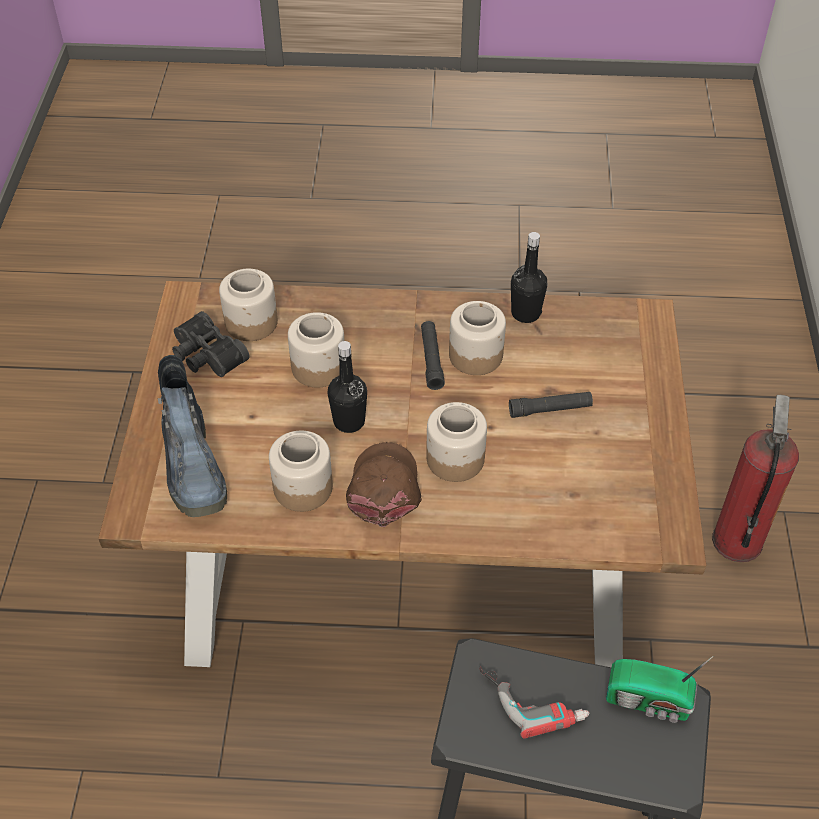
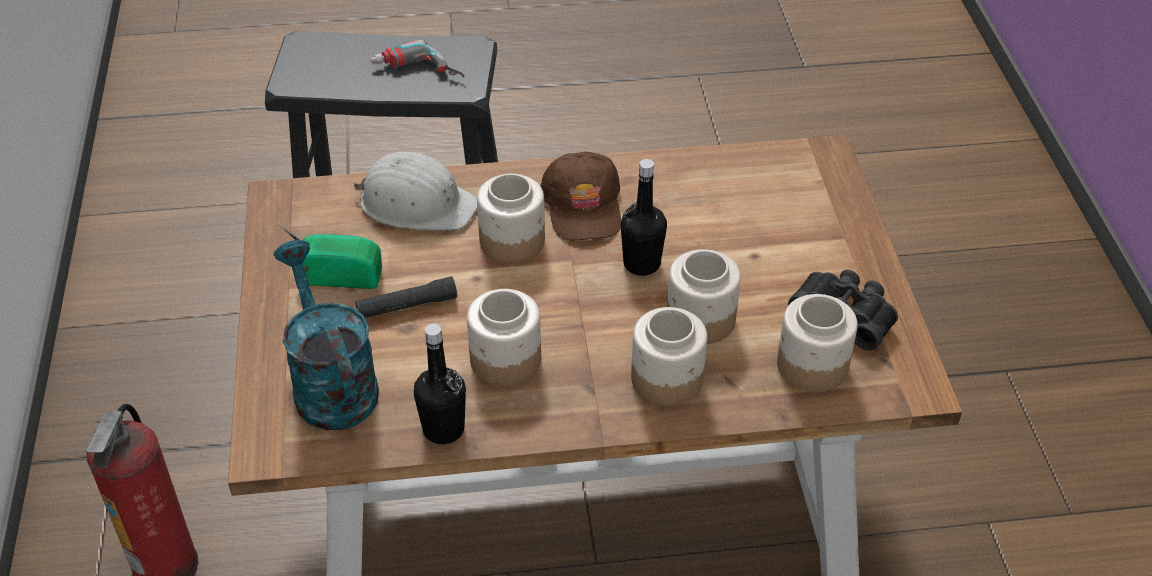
camera: 170 degrees right, 5 degrees down
boot [158,355,227,517] -> none
jar [269,431,333,512] -> jar moved to [631,307,707,406]
black flashlight [421,321,445,390] -> none
radio [606,656,713,723] -> radio moved to [279,225,382,289]
none -> turquoise watering can [274,240,379,430]
none -> white hard hat [353,152,477,231]

